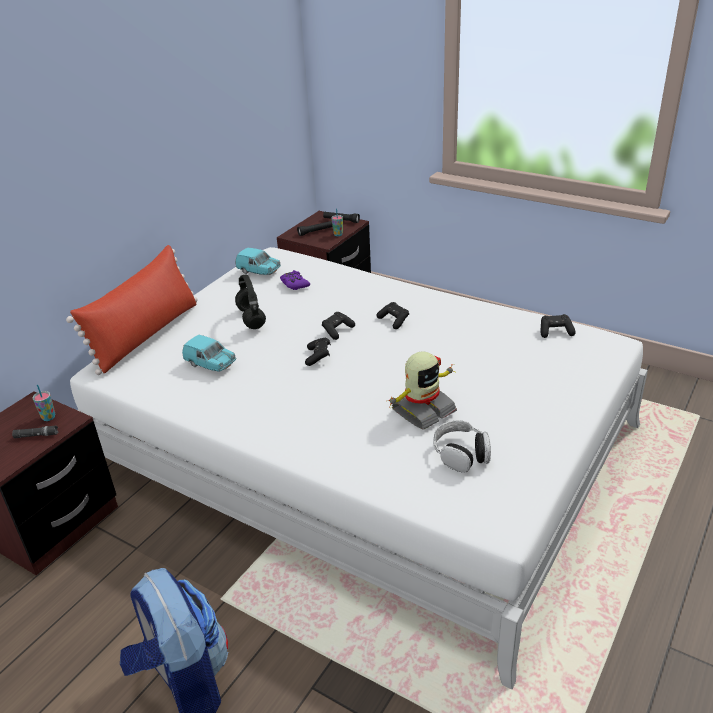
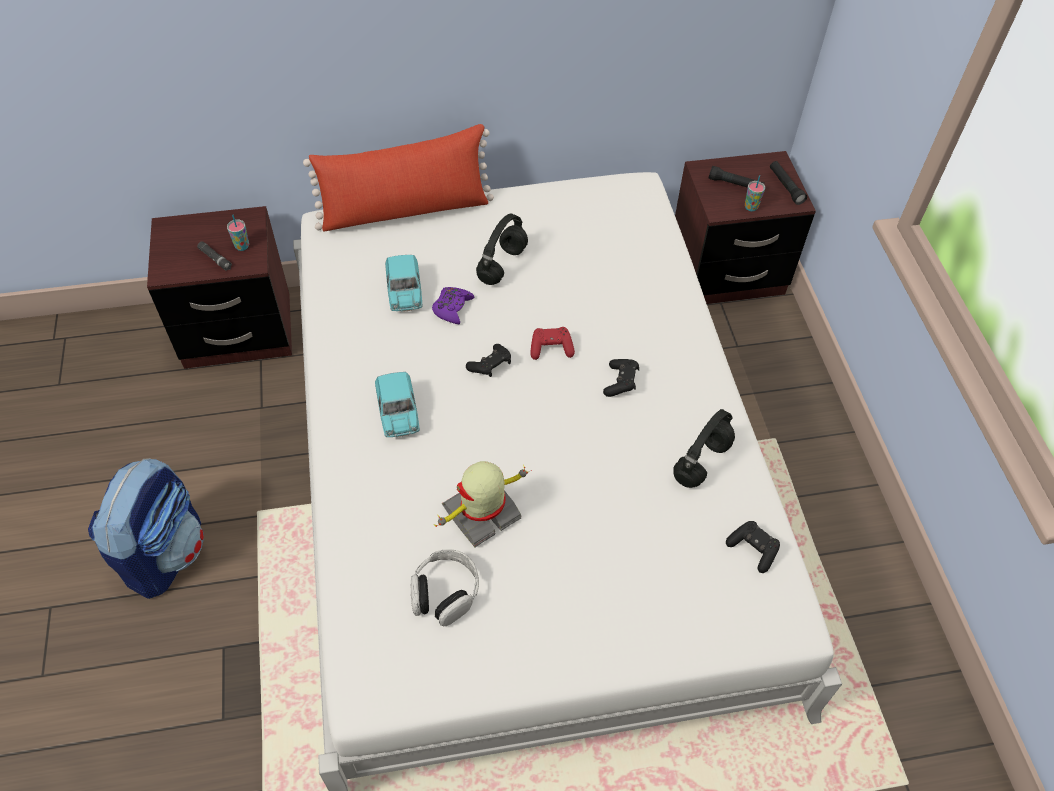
camera: 45 degrees right, 20 degrees up
turquoise toy car [235,248,281,275] -> turquoise toy car moved to [375,372,420,437]
purple game controller [280,270,310,290] -> purple game controller moved to [432,287,475,324]
black game controller [322,312,355,340] -> red game controller [530,327,575,360]
toy robot [386,351,457,430] -> toy robot turned 135 degrees clockwise [433,461,532,547]
none -> black headphones [673,409,735,488]

